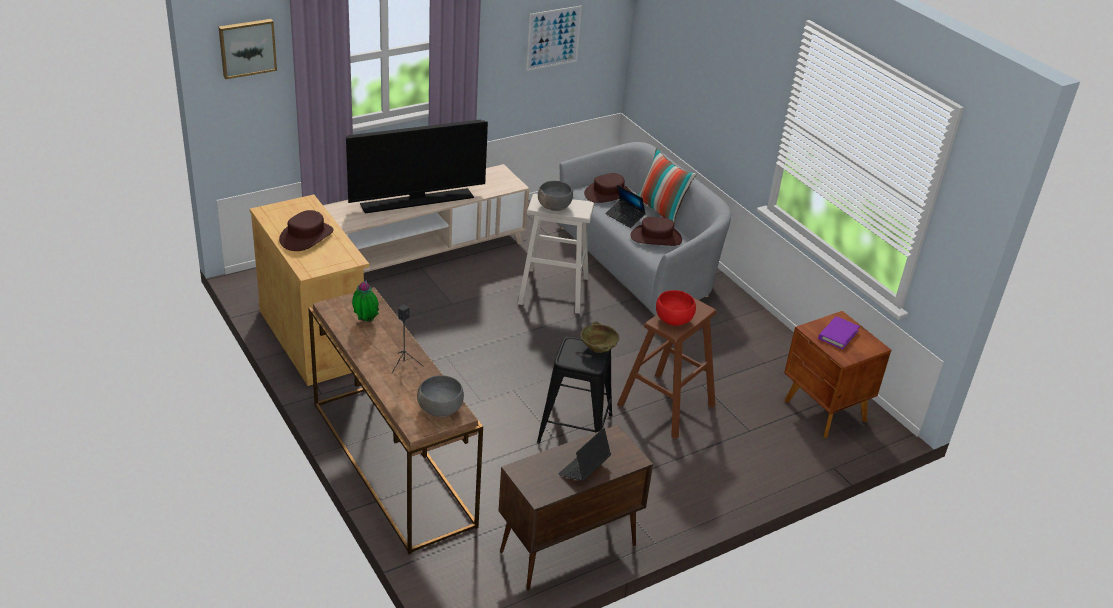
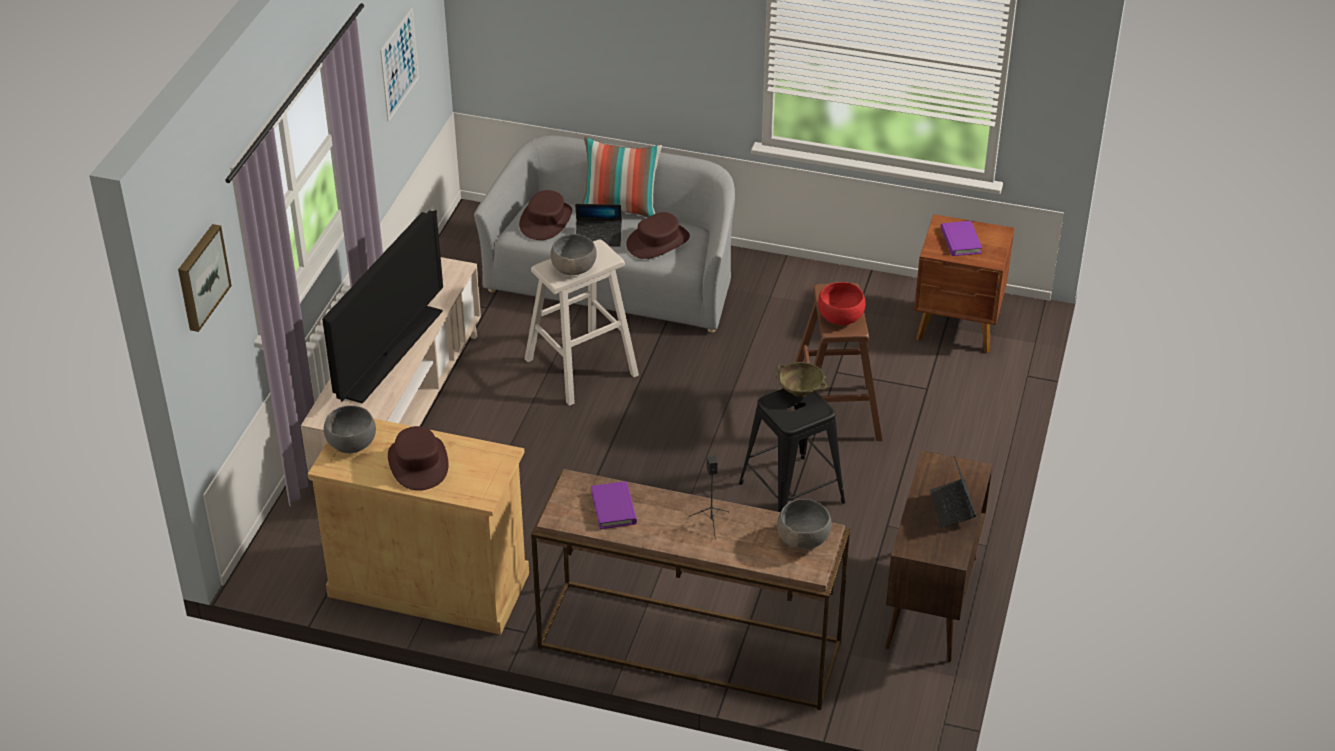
camera: 40 degrees left, 5 degrees up
potted plant [352,280,379,322] -> purple book [591,481,637,529]
none -> grey bowl [324,405,376,453]

